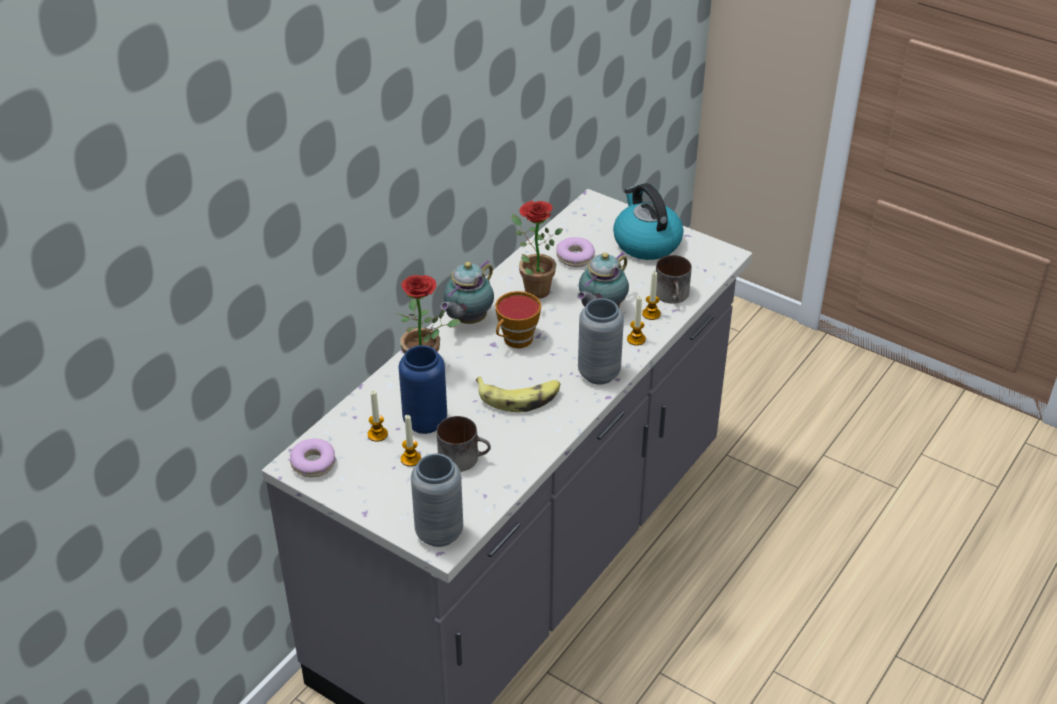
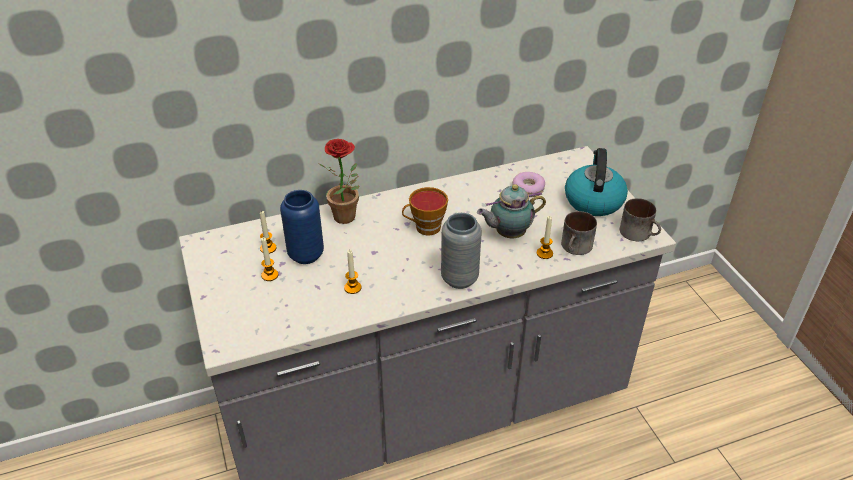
camera: 35 degrees right, 0 degrees up
donut [290,438,335,477] -> none
grey vase [411,454,463,547] -> none
mug [437,416,491,472] -> mug moved to [620,198,661,241]
teapot [440,260,494,324] -> none
banana [476,376,560,412] -> none
potted plant [511,201,563,299] -> none
candle [627,296,646,346] -> candle moved to [344,250,361,294]

